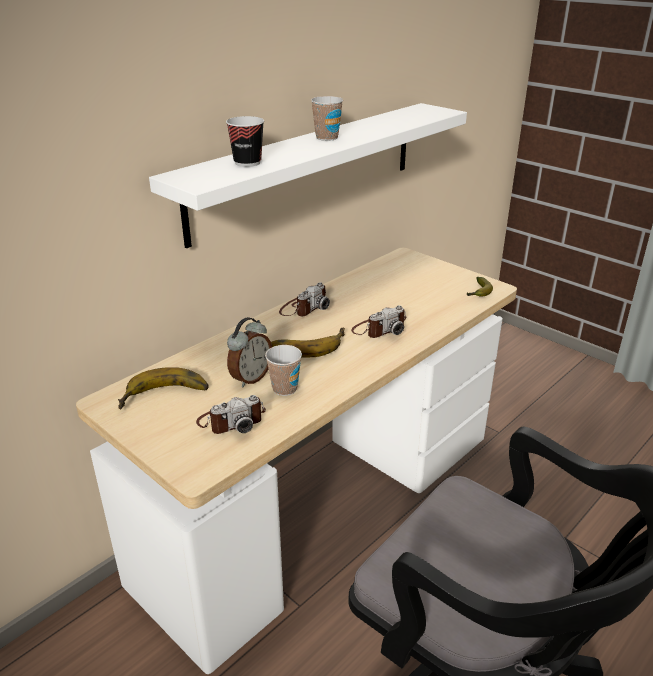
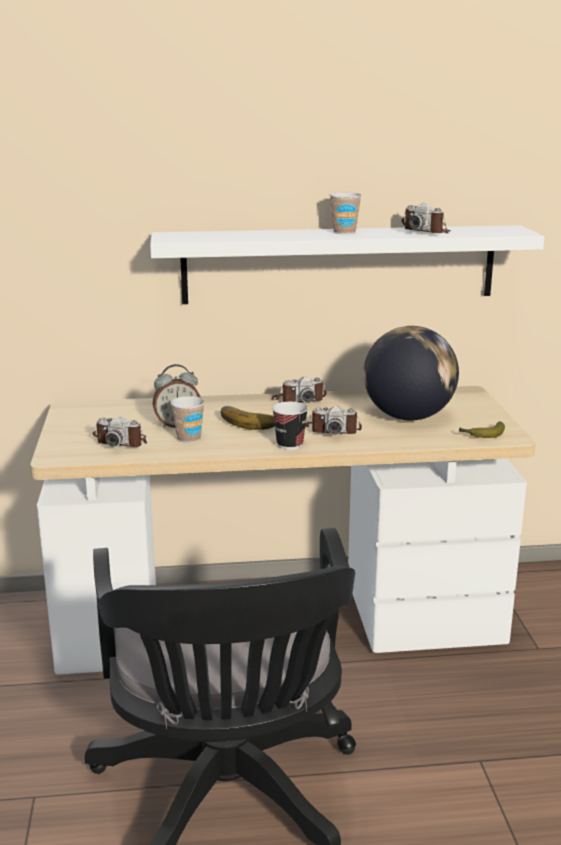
camera: 40 degrees right, 10 degrees down
banana [118,367,209,410] -> none
cup [226,116,264,167] -> cup moved to [272,402,308,450]
none -> globe [363,326,459,421]
none -> camera [402,203,451,233]

